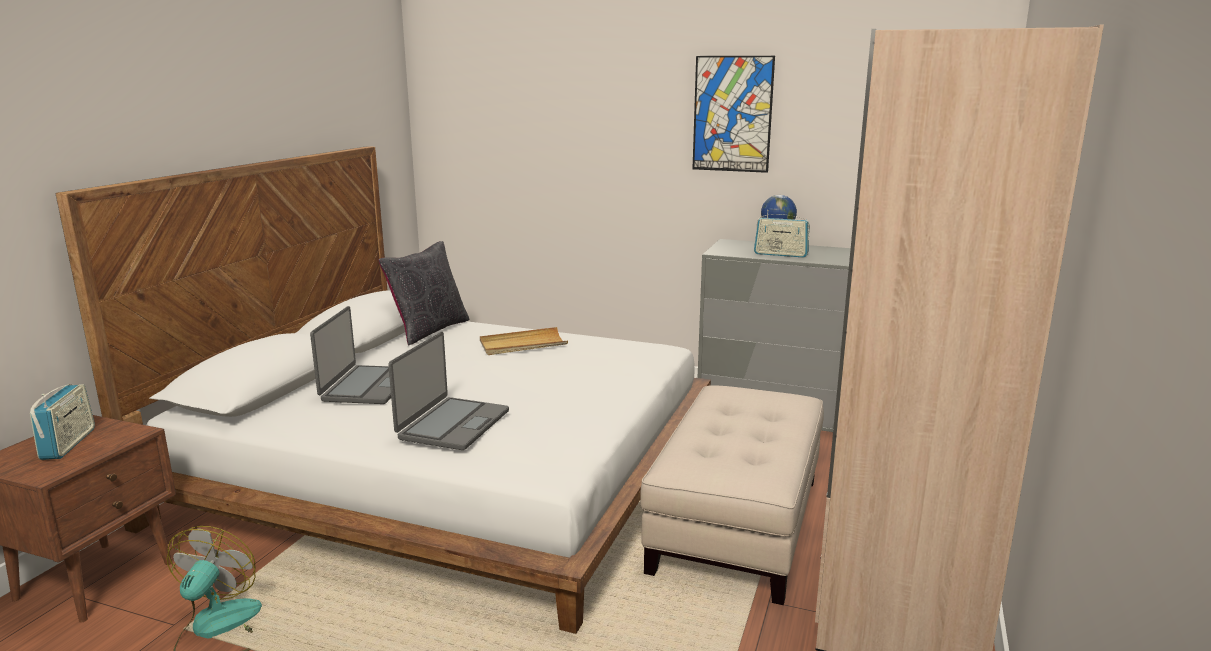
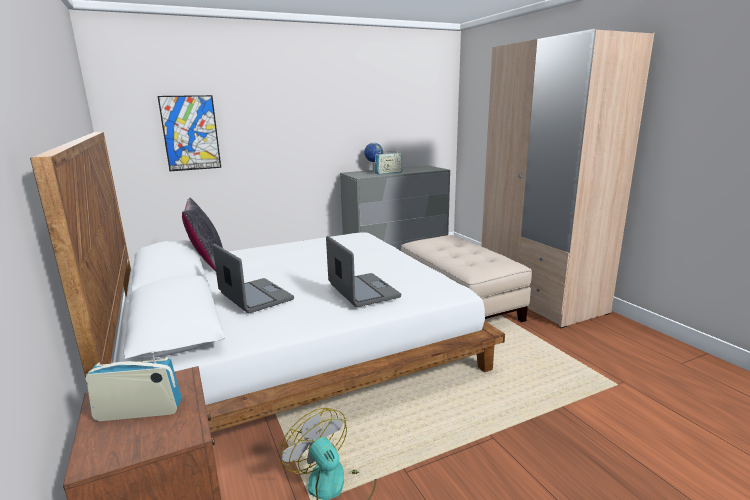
camera: 45 degrees left, 0 degrees up
radio [30,384,95,460] -> radio turned 45 degrees counterclockwise [86,351,182,421]
beige tray [480,327,568,355] -> none
picture [692,56,775,173] -> picture moved to [158,95,221,171]

